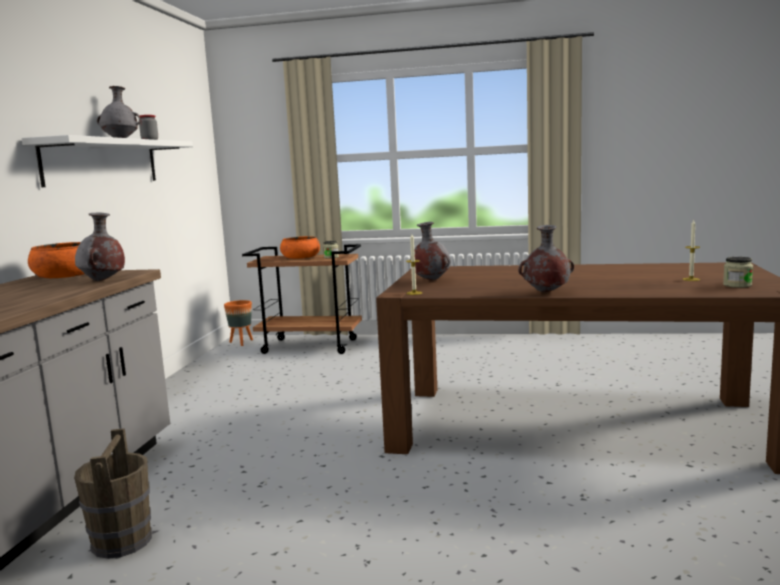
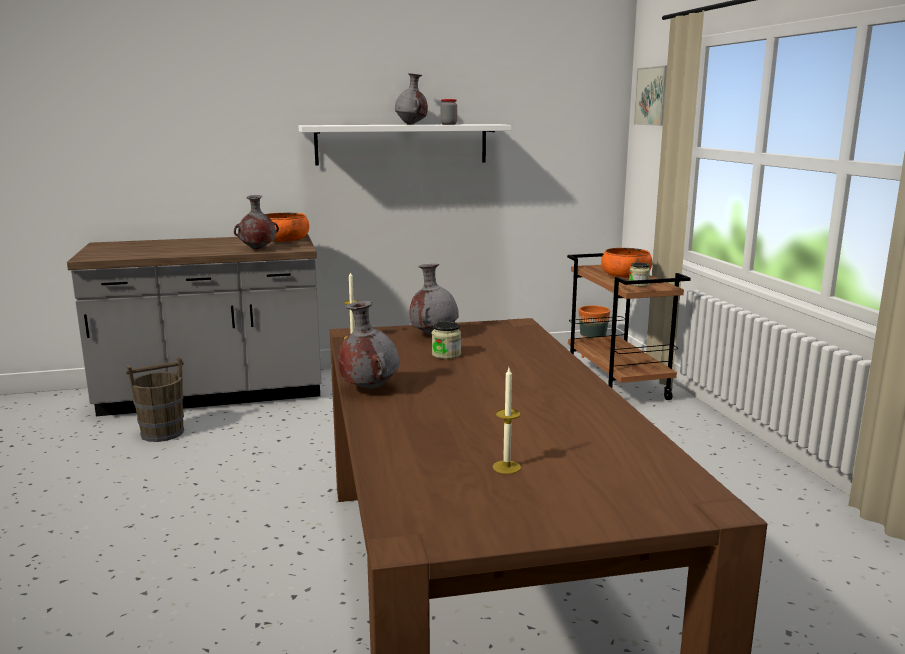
camera: 65 degrees right, 5 degrees up
jar [723,257,753,288] -> jar moved to [432,321,461,359]
none -> picture [634,66,667,126]

